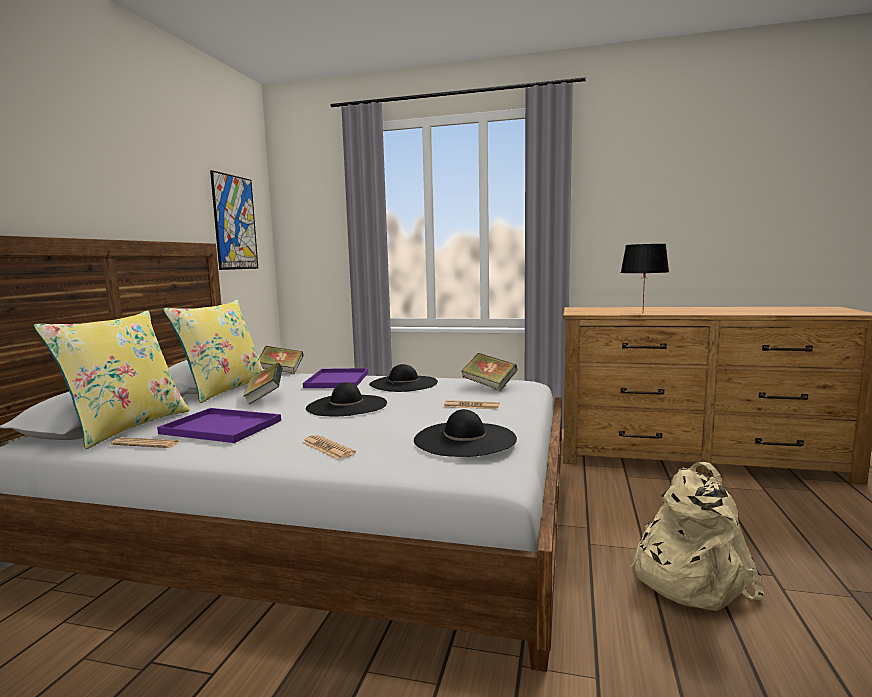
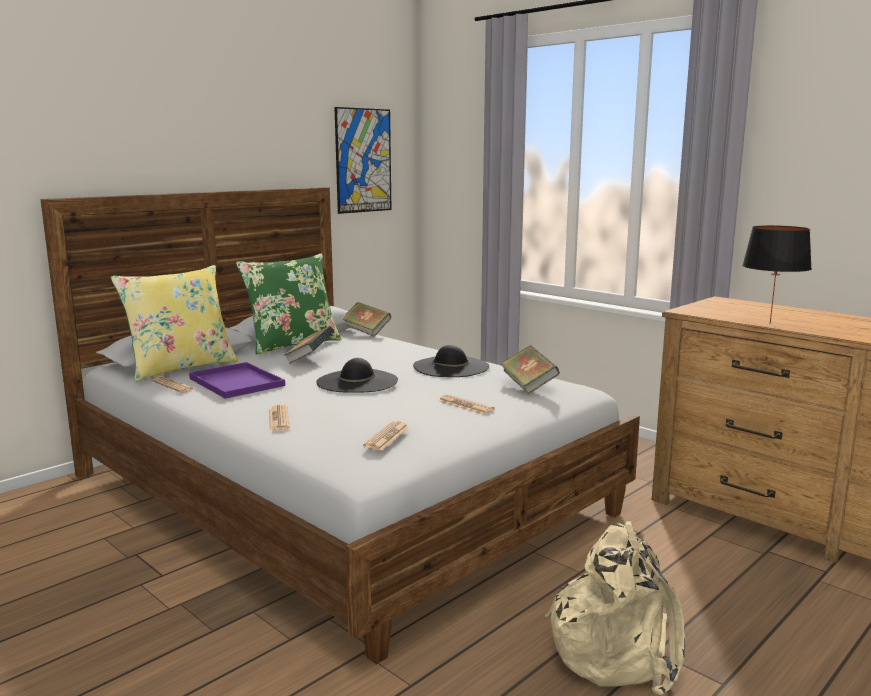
camera: 30 degrees right, 5 degrees up
yellow pillow [163,300,264,403] -> green pillow [236,253,341,355]
purple tray [303,368,368,388] -> none
black hat [414,409,517,457] -> newspaper [363,421,409,450]

